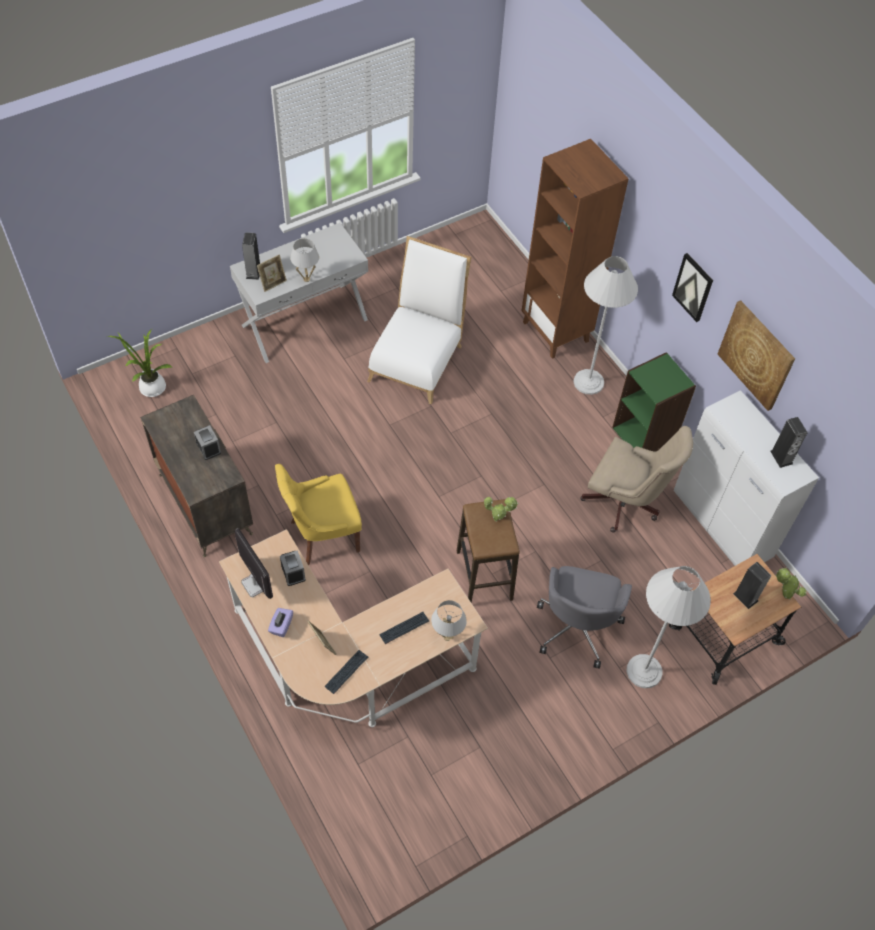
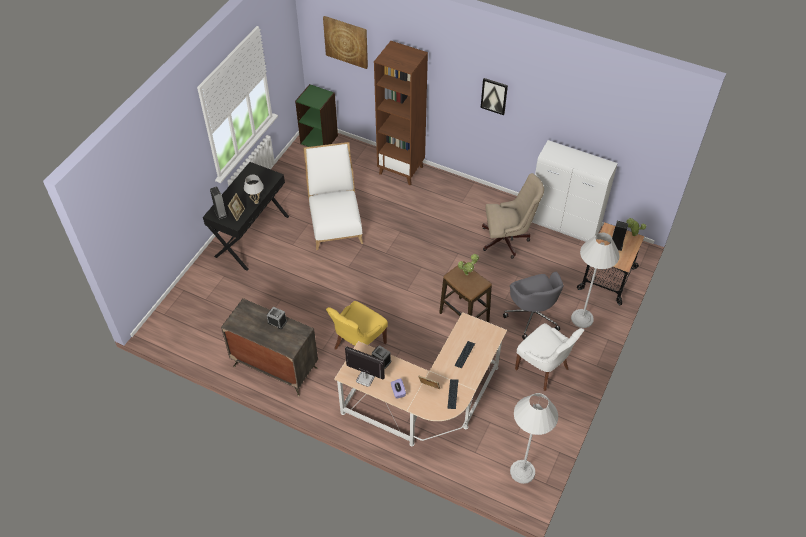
camera: 30 degrees left, 5 degrees down
potted plant [107,329,173,397] -> none
white console table [230,223,368,363] -> black console table [203,162,289,270]
white table lamp [431,600,467,641] -> none
white floor lamp [573,256,638,395] -> white floor lamp moved to [510,393,558,484]
green bookcase [612,352,696,452] -> green bookcase moved to [295,84,338,147]
picture [717,300,795,411] -> picture moved to [323,16,368,69]
speaker [770,417,808,468] -> none
none -> white chair [515,323,584,391]

